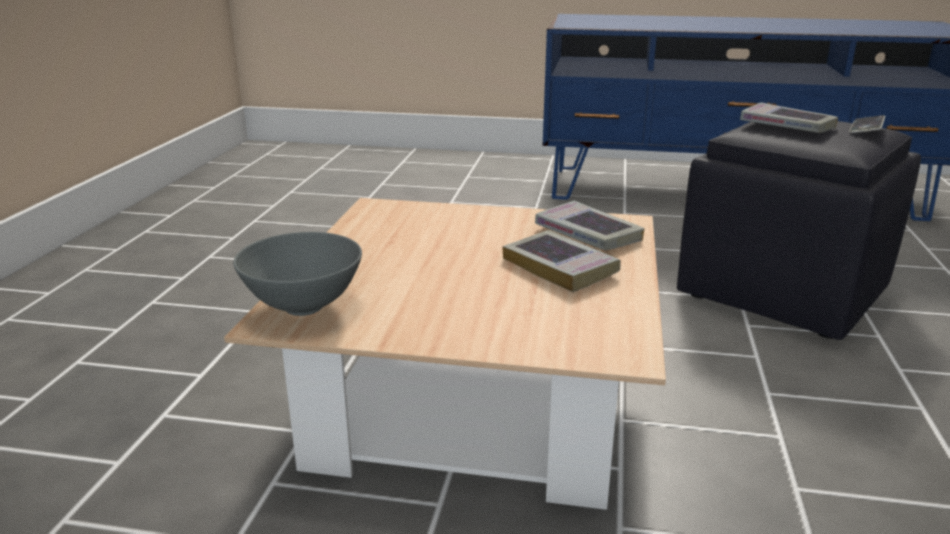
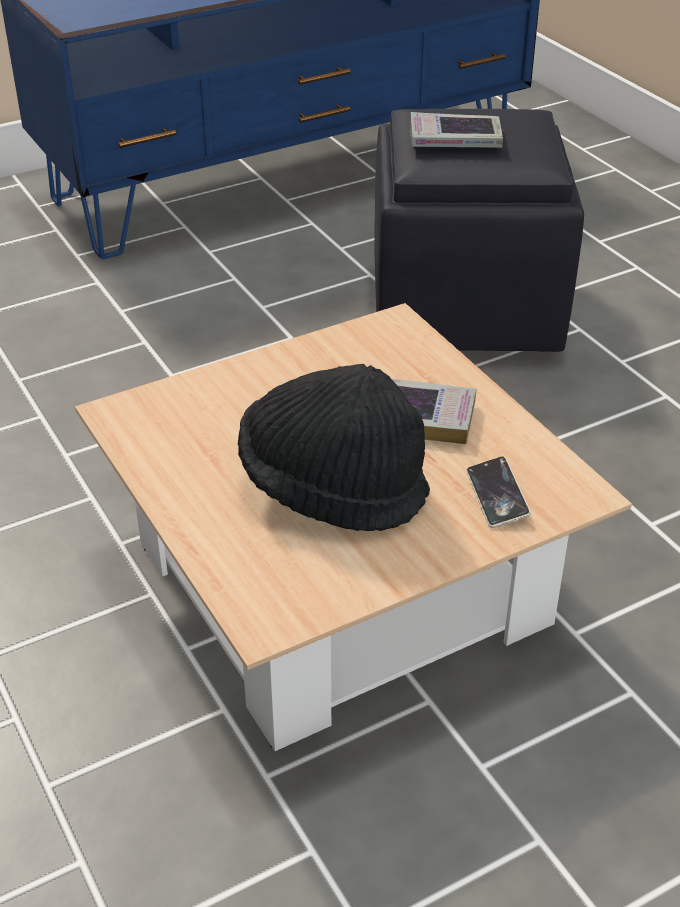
camera: 40 degrees left, 15 degrees up
grey bowl [233,232,362,316] -> none
book [535,201,644,251] -> none
phone [849,115,885,133] -> phone moved to [466,456,531,528]
none -> black hat [238,364,430,531]

